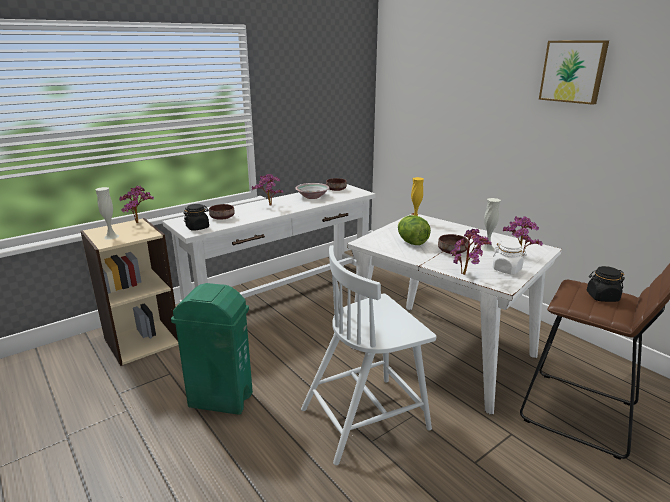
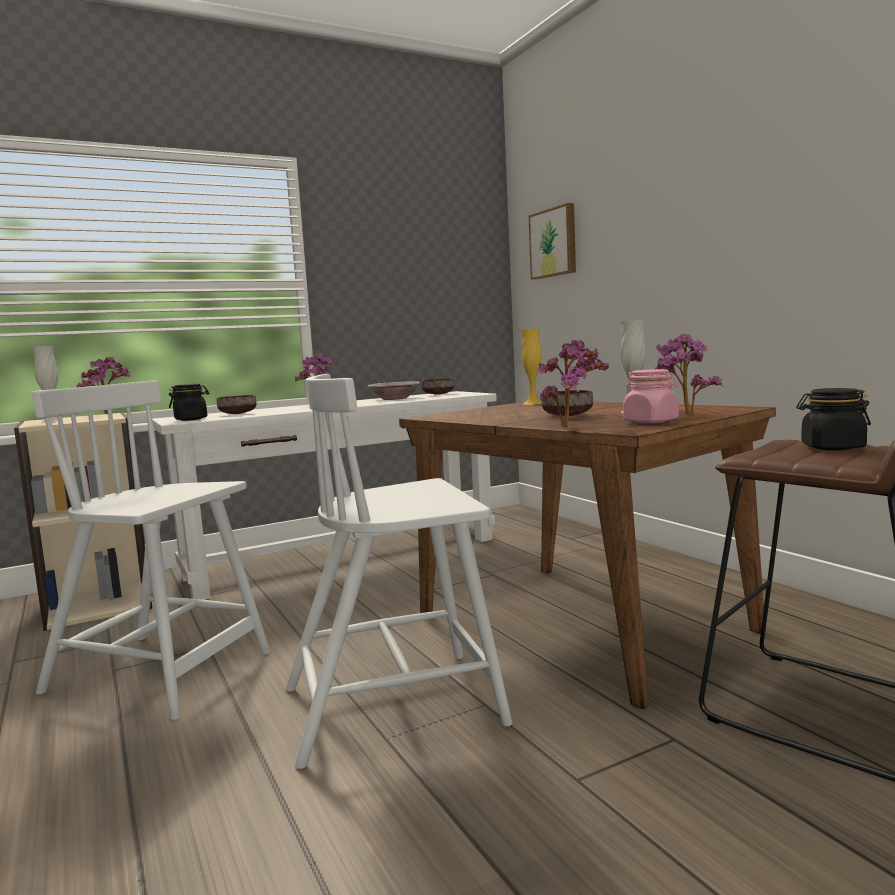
camera: 10 degrees right, 15 degrees down
green trash can [171,283,253,415] -> white chair [32,380,270,720]
white dining table [347,213,562,415] -> brown dining table [399,400,776,709]
lettuce [398,215,431,245] -> none
white jar [493,241,527,275] -> pink jar [623,369,679,423]
picture [539,40,609,105] -> picture moved to [528,203,576,280]

